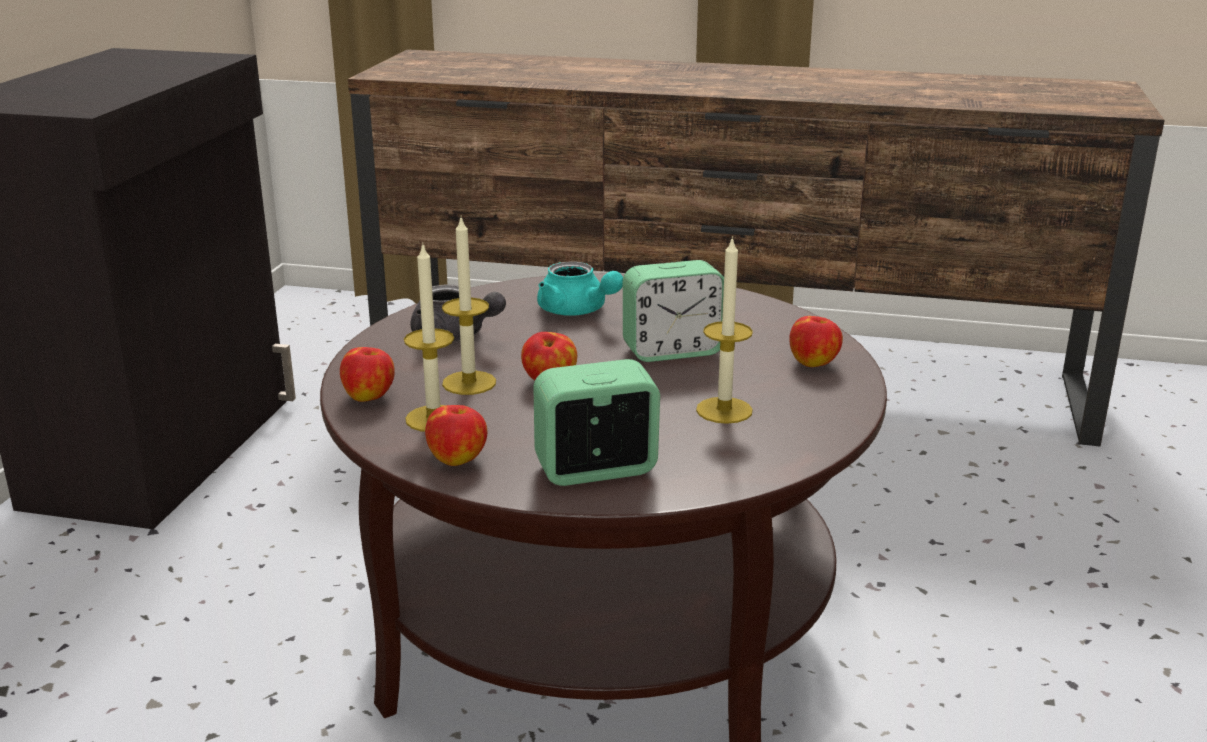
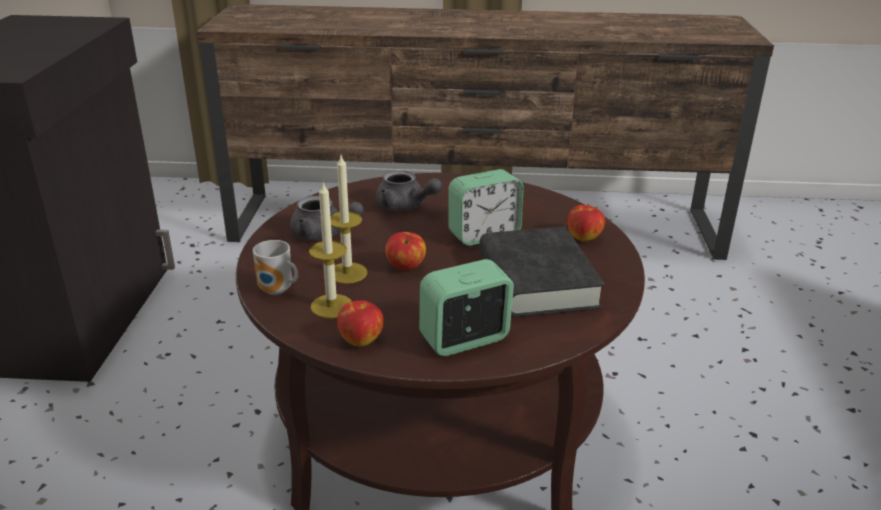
camera: 10 degrees left, 5 degrees up
apple [340,347,395,402] -> mug [253,240,298,295]
turquoise teapot [537,261,623,316] -> grey teapot [375,170,443,211]
candle [696,236,753,424] -> black book [479,226,605,318]

